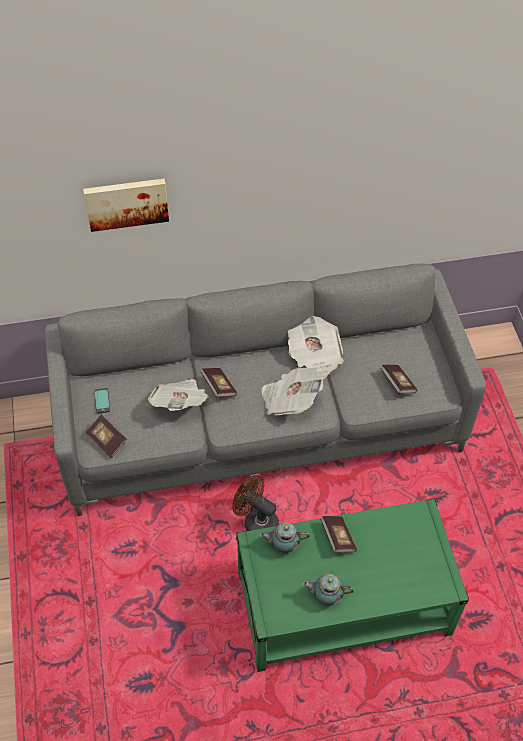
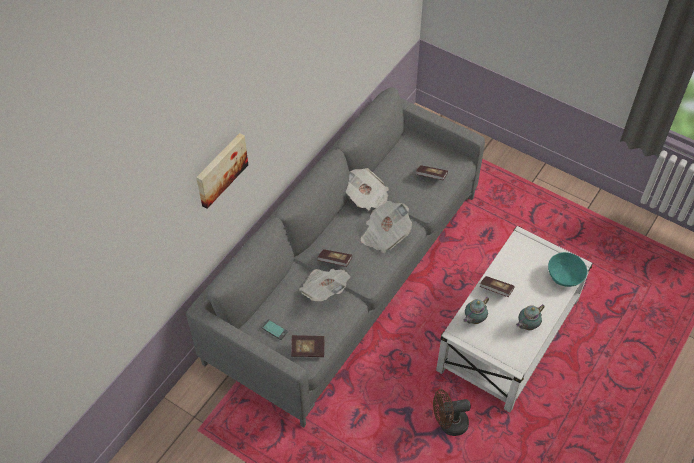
camera: 45 degrees left, 0 degrees up
brown fan [232,475,279,531] -> brown fan moved to [433,389,471,436]
green coffee table [236,498,469,672] -> white coffee table [436,226,593,413]
none -> turquoise bowl [548,252,587,287]

